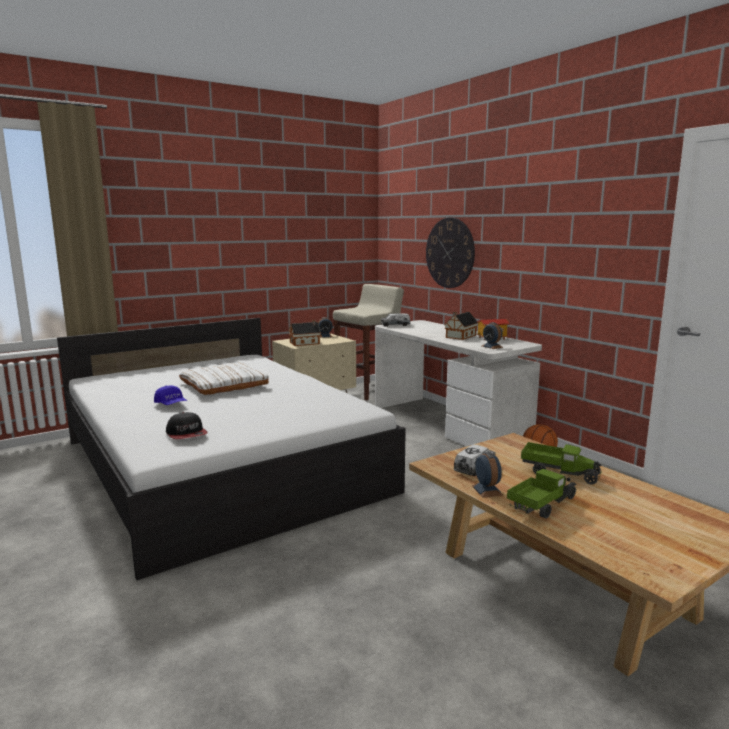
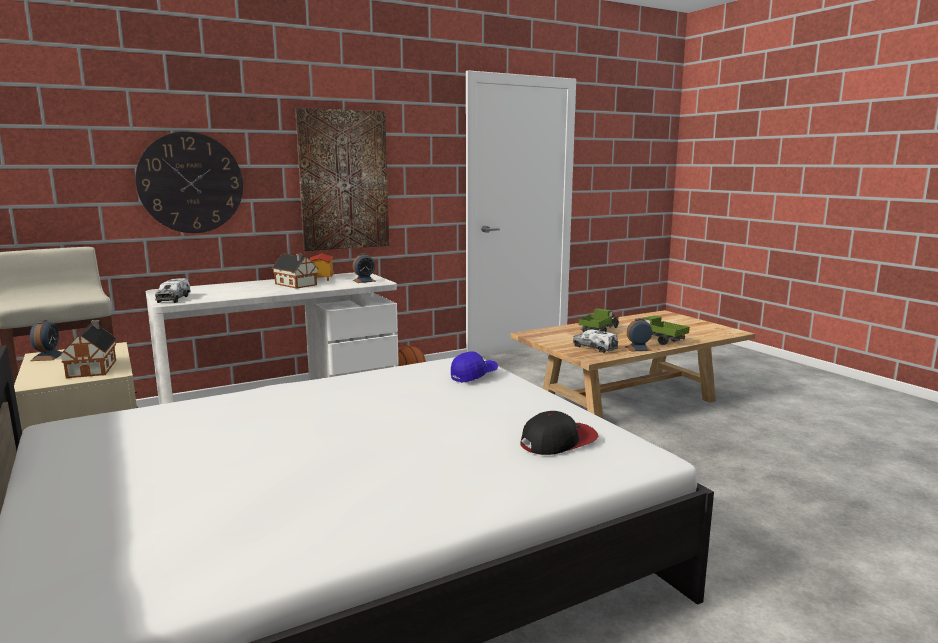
camera: 85 degrees left, 0 degrees up
blue cap [154,385,187,405] -> blue cap moved to [451,352,498,383]
white pillow [179,362,269,395] -> none
none -> picture [295,108,389,251]

